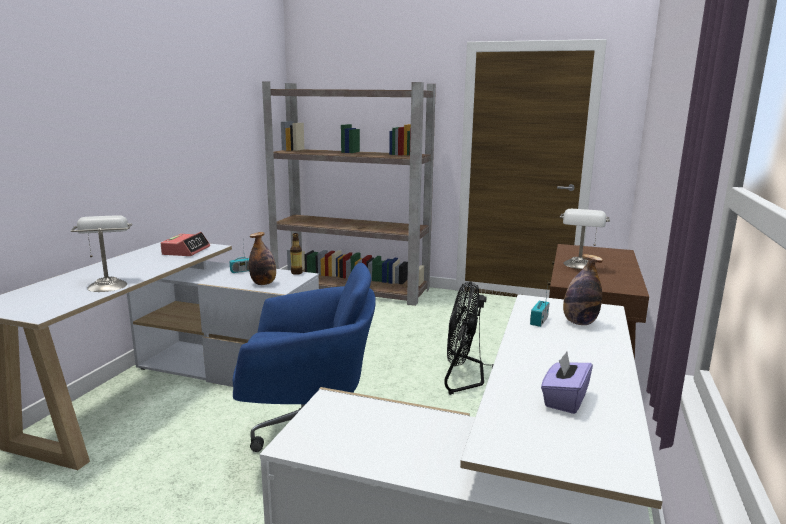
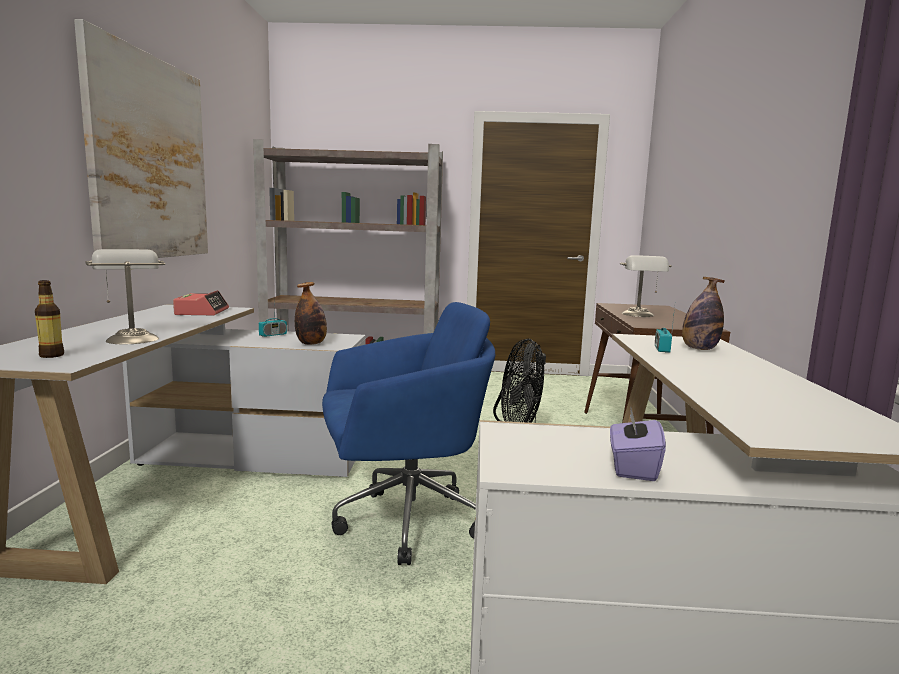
camera: 15 degrees left, 5 degrees down
bottle [290,233,303,275] -> bottle moved to [35,280,64,358]
purple tissue box [541,351,593,414] -> purple tissue box moved to [610,408,666,481]
none -> picture [74,19,208,258]

